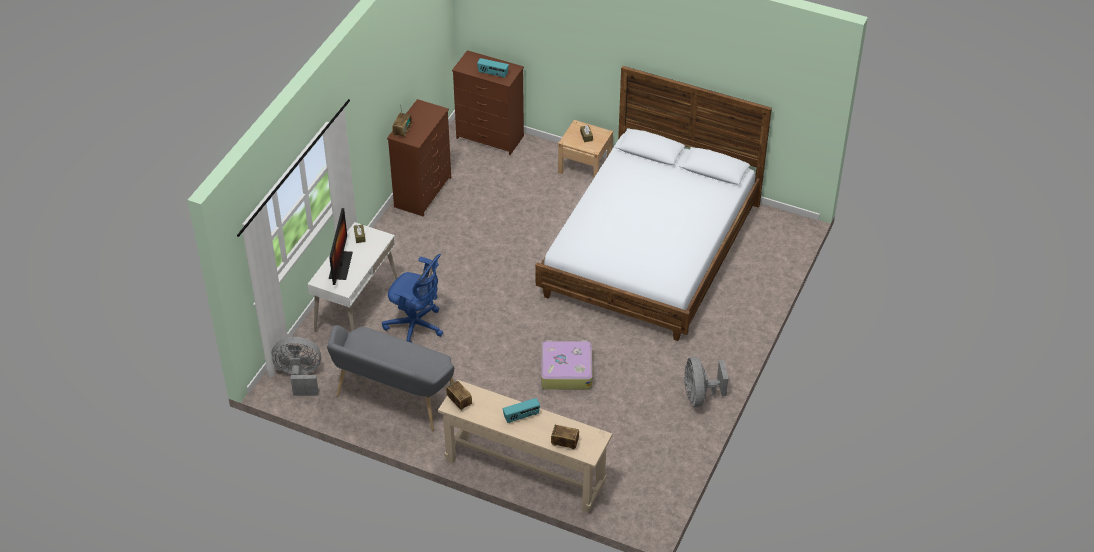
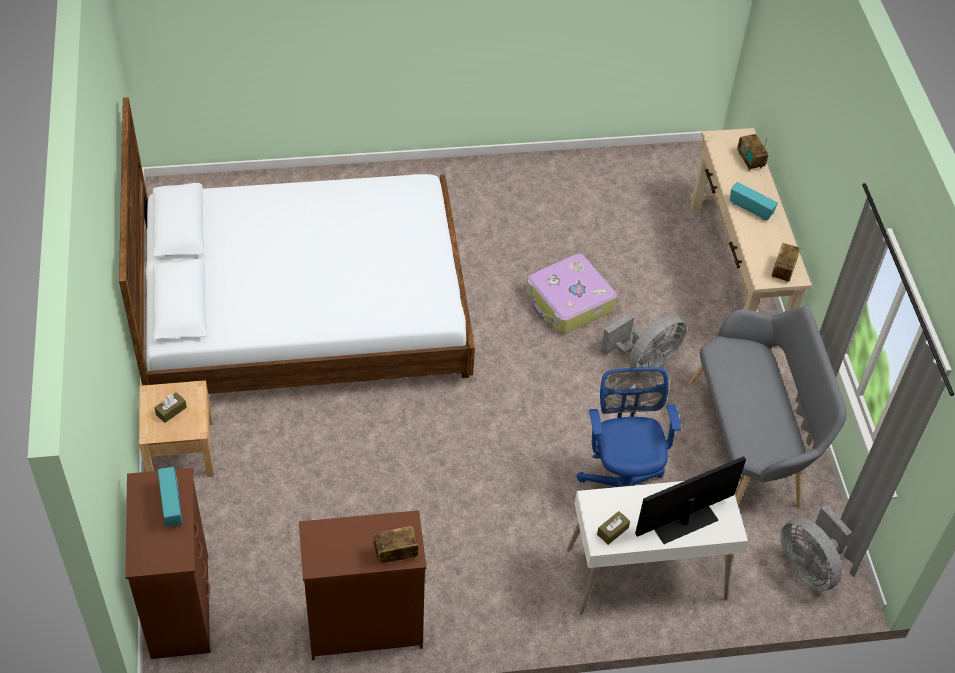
camera: 125 degrees left, 5 degrees up
grey fan [684,357,728,407] -> grey fan moved to [601,313,687,373]

